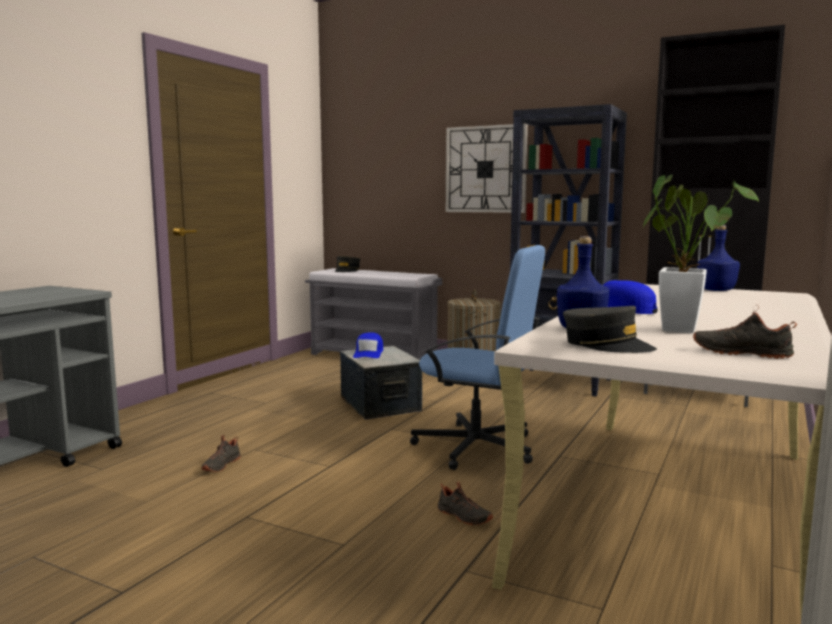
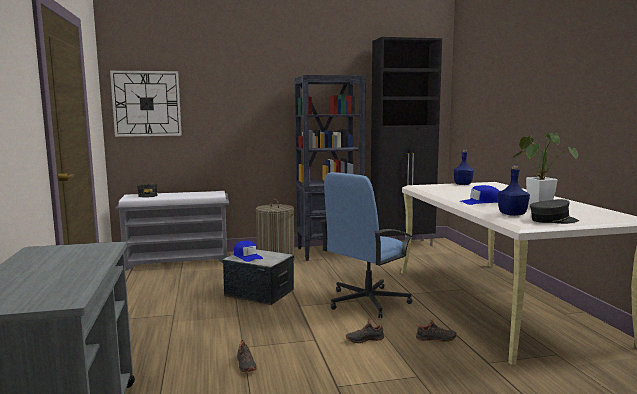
camera: 40 degrees left, 0 degrees up
blue office chair [410,245,545,470] -> blue office chair turned 150 degrees clockwise [321,172,412,318]
wall clock [446,123,528,213] -> wall clock moved to [110,71,182,137]
black shoe [693,305,797,359] -> black shoe moved to [346,319,384,344]

